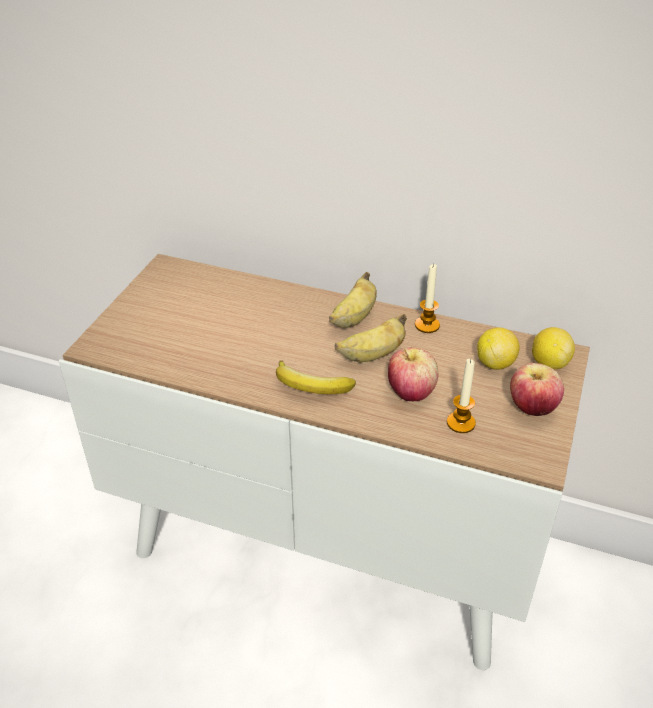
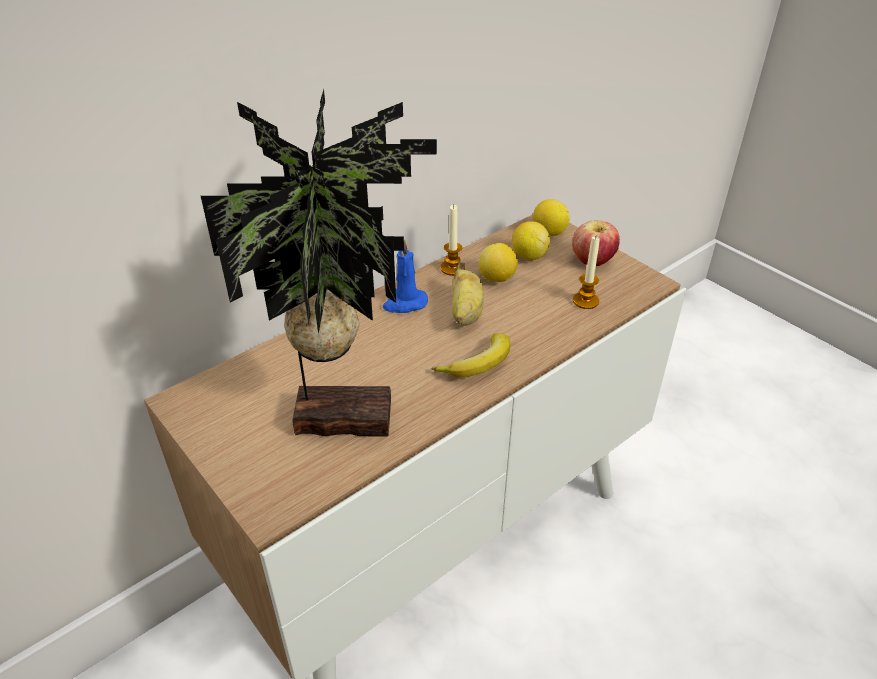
camera: 60 degrees left, 0 degrees up
banana [329,272,377,328] -> blue candle [383,240,428,313]
apple [388,347,438,401] -> none
none -> potted plant [201,89,437,437]
none -> lemon [479,243,518,282]

